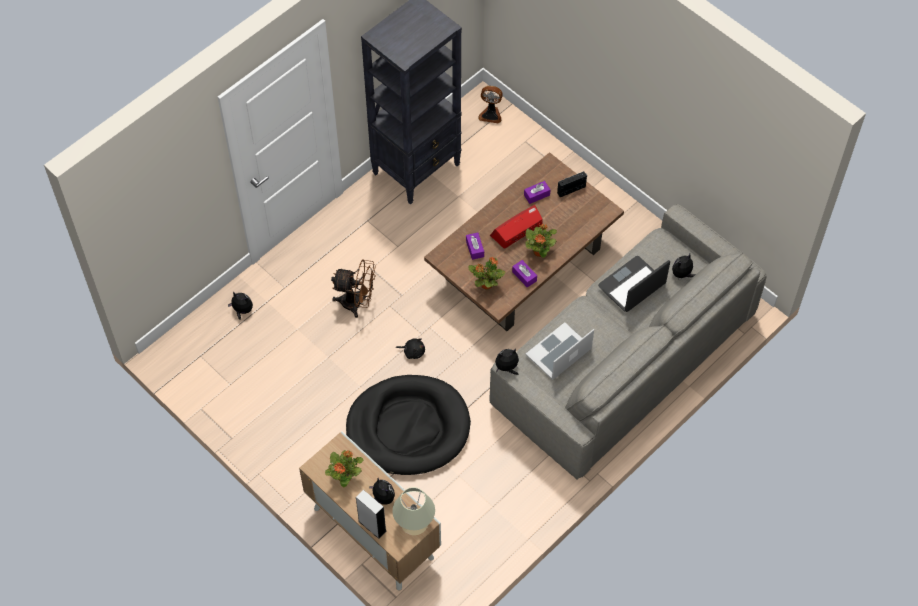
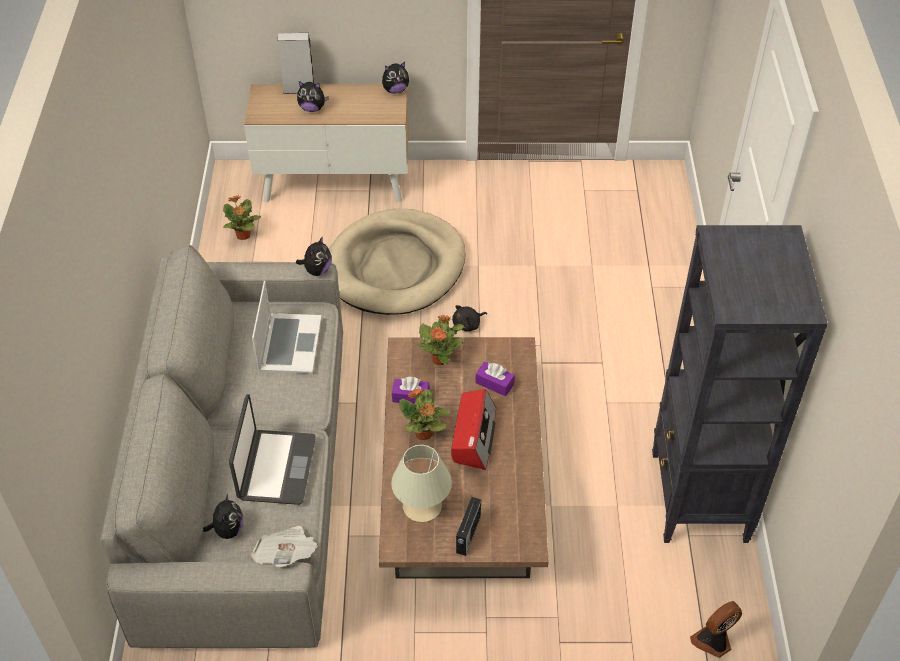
camera: 135 degrees right, 10 degrees down
plush toy [228,292,253,320] -> plush toy moved to [382,62,409,94]
potted plant [325,450,363,488] -> potted plant moved to [223,196,261,240]
brown fan [331,259,376,318] -> none
black dog bed [346,375,471,475] -> beige dog bed [329,209,466,315]
beige table lamp [392,487,435,535] -> beige table lamp moved to [391,445,452,523]
purple tissue box [524,181,550,204] -> none
none -> newspaper [251,526,318,567]

